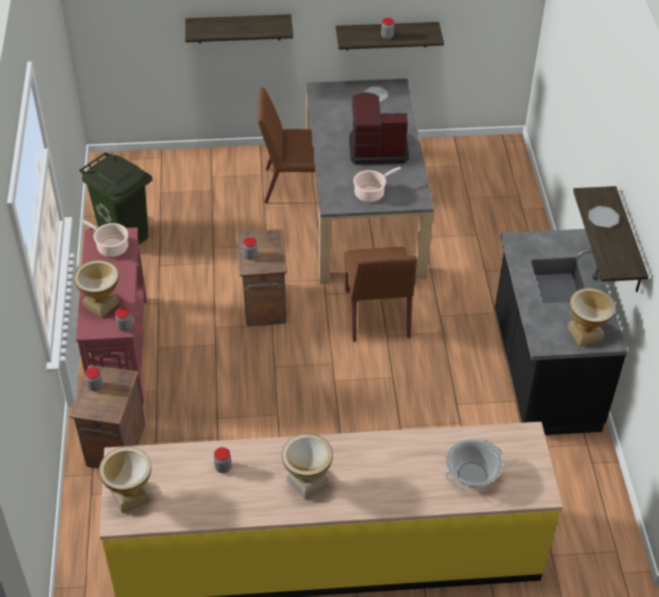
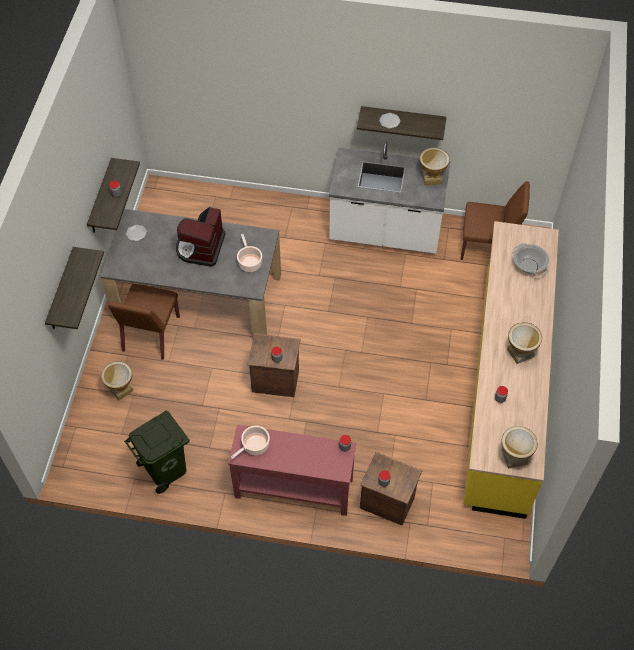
camera: 75 degrees left, 10 degrees up
vase [74,260,119,318] -> vase moved to [101,361,133,400]
brown chair [344,247,417,342] -> brown chair moved to [460,181,530,260]
black counter [495,229,628,435] -> white counter [329,142,450,254]

